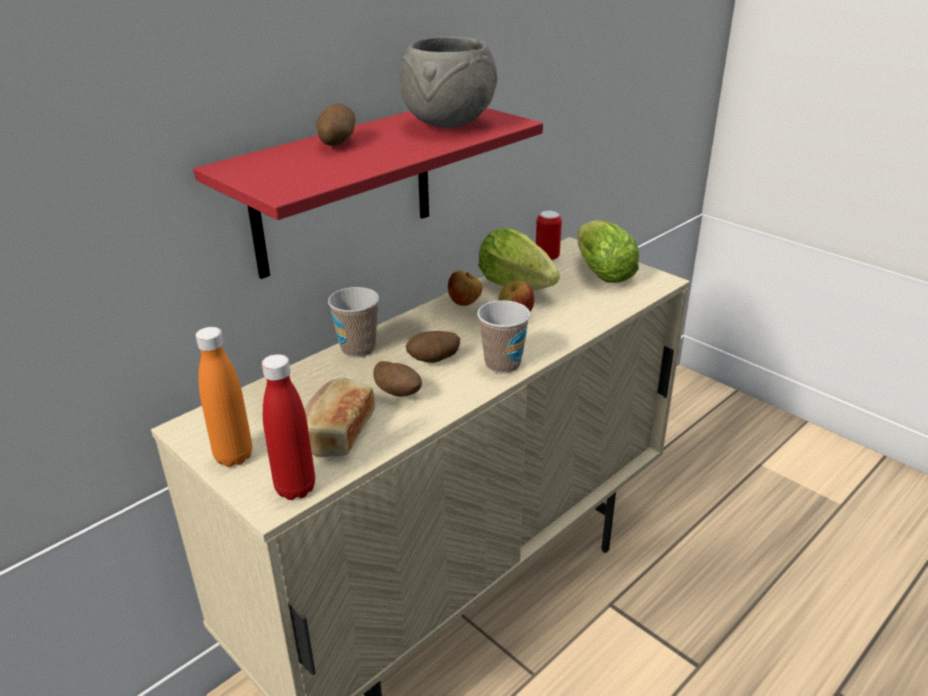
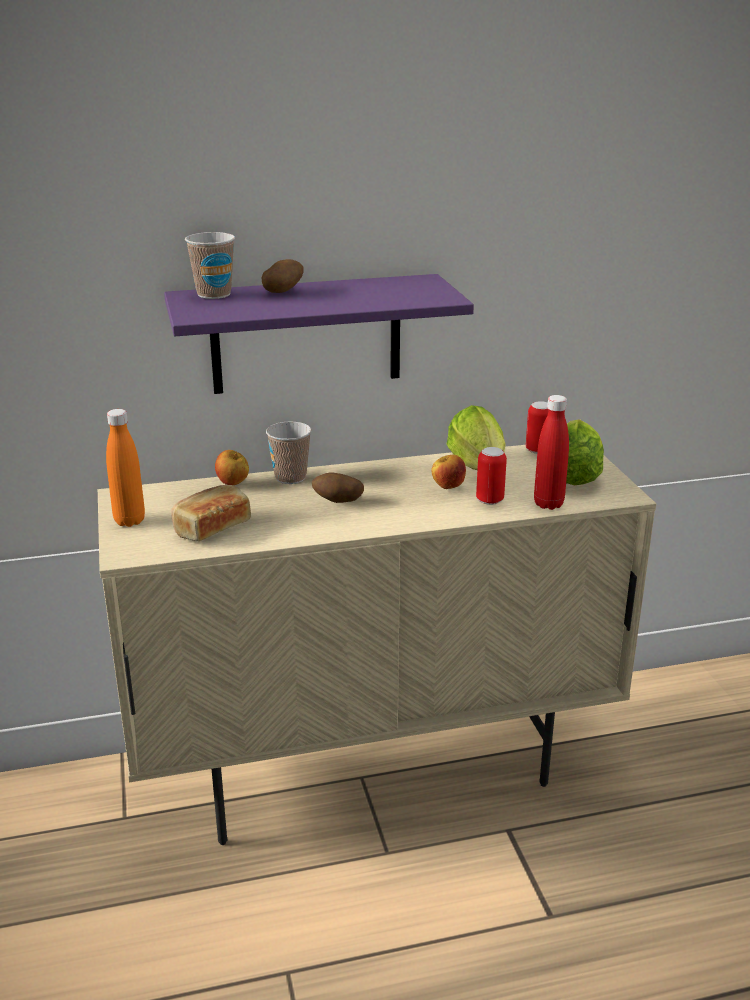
camera: 30 degrees right, 5 degrees down
red shelf [193,108,543,279] -> purple shelf [164,274,474,394]
red bottle [262,354,315,500] -> red bottle moved to [534,395,569,510]
potato [374,361,422,396] -> none
grey bowl [400,36,497,128] -> none
apple [448,271,483,306] -> apple moved to [215,450,249,485]
cup [477,300,530,373] -> cup moved to [185,232,235,299]
none -> can [476,447,507,505]

